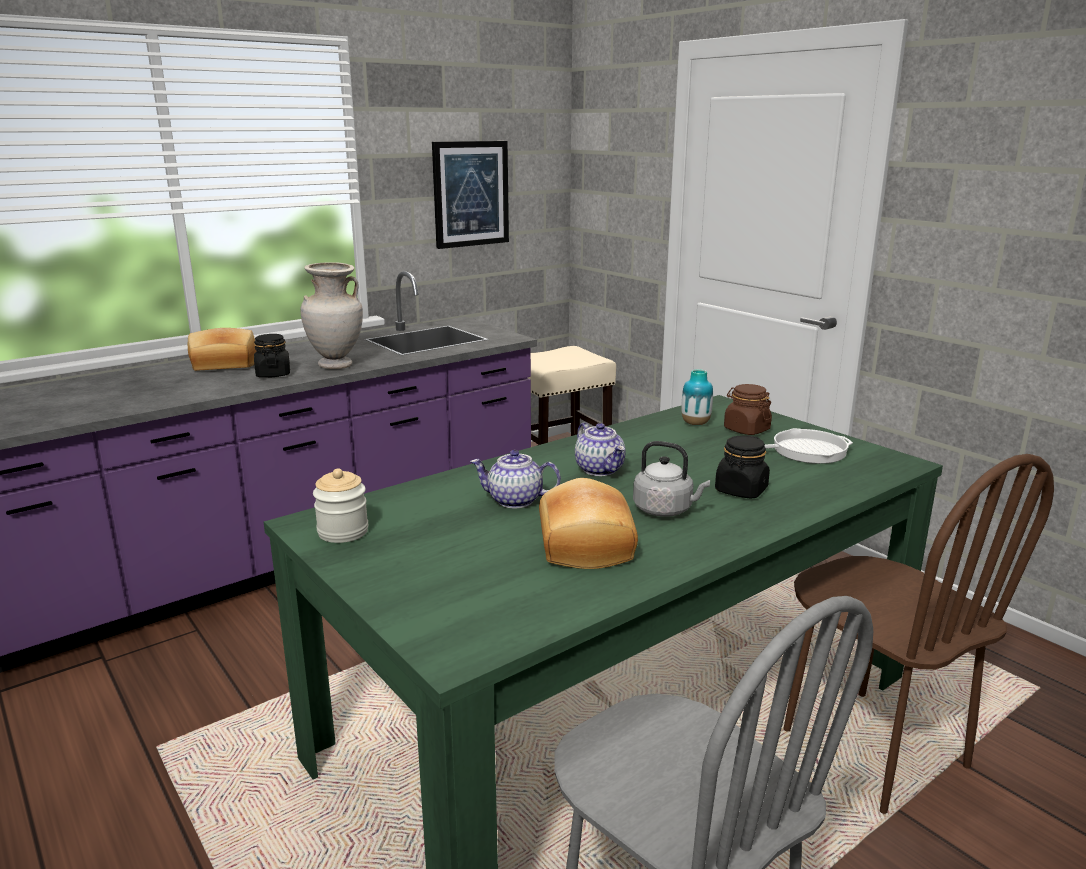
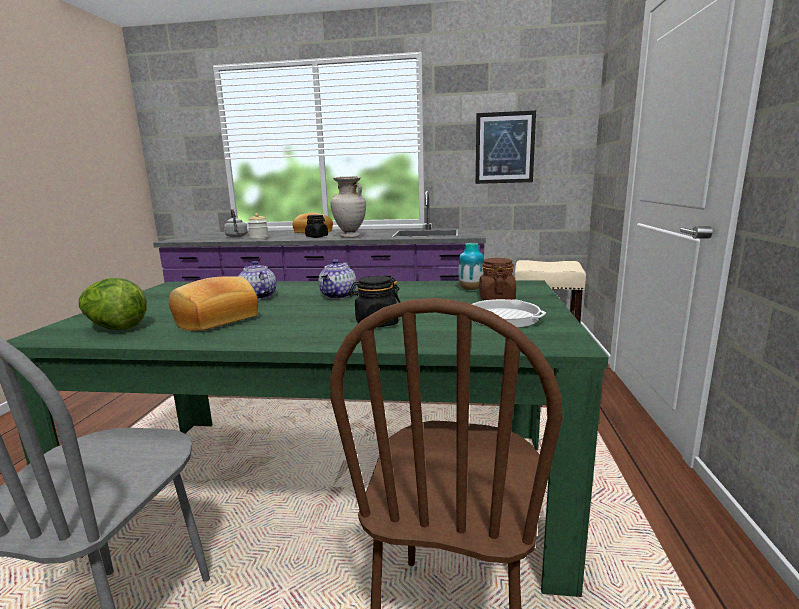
camera: 45 degrees right, 5 degrees down
jar [313,468,368,543] -> jar moved to [248,213,269,240]
grey kettle [633,441,710,517] -> grey kettle moved to [224,209,248,237]
none -> lettuce [79,278,147,330]

